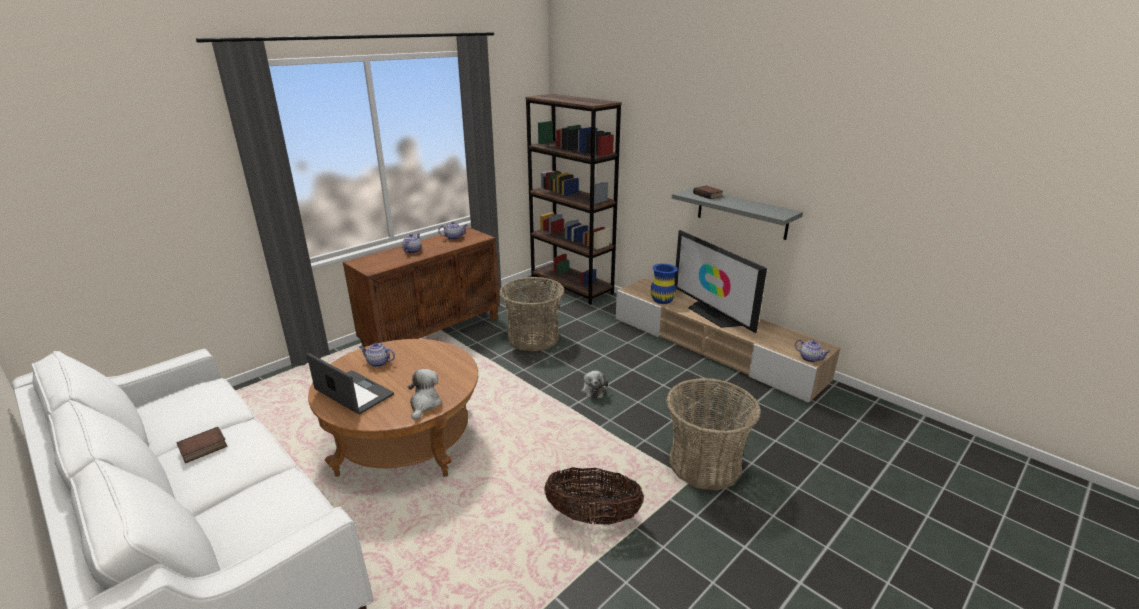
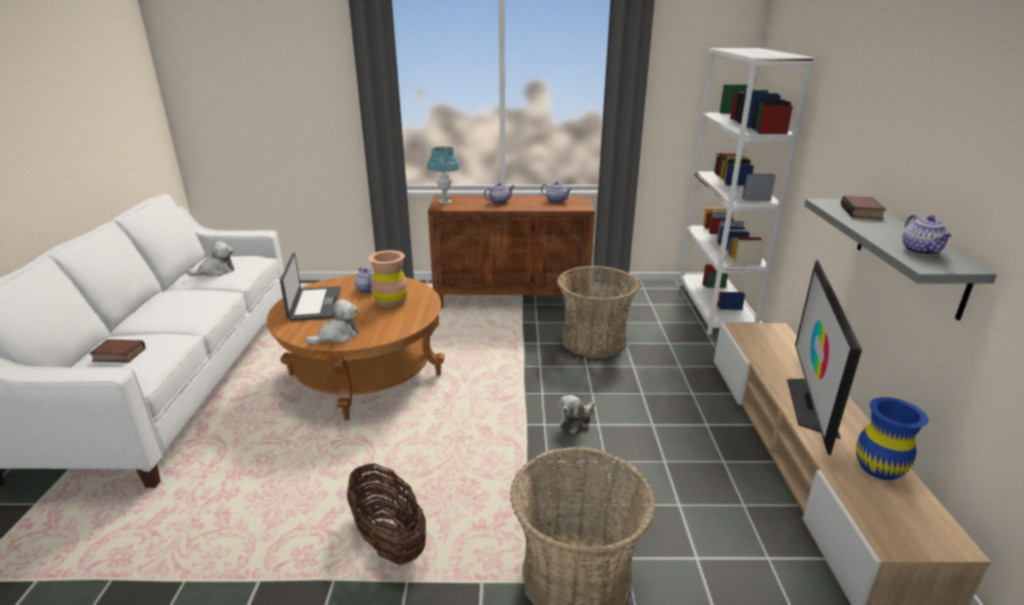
camera: 45 degrees right, 0 degrees up
book [177,427,227,463] -> book moved to [89,339,145,363]
brown bookcase [525,94,622,305] -> white bookcase [679,48,815,335]
blue vase [650,264,678,304] -> blue vase moved to [856,397,929,480]
teapot [795,340,830,362] -> teapot moved to [902,215,952,255]
none -> plush toy [186,241,234,276]
none -> brown vase [368,250,408,308]
none -> blue table lamp [427,146,460,204]

